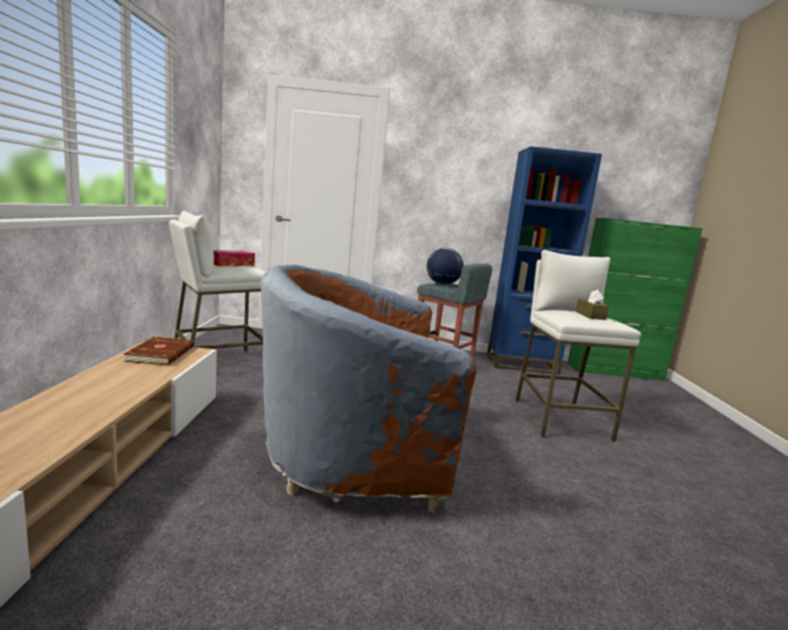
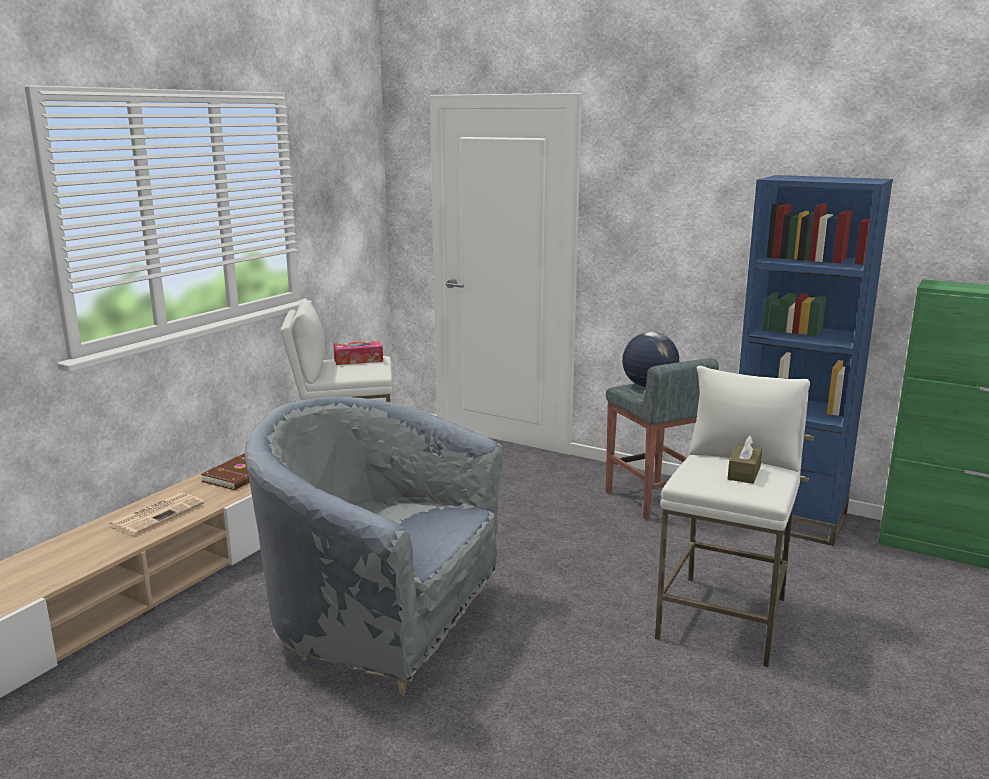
camera: 30 degrees right, 5 degrees up
brown armchair [260,264,477,514] -> grey armchair [245,397,503,696]
none -> newspaper [108,492,205,535]

